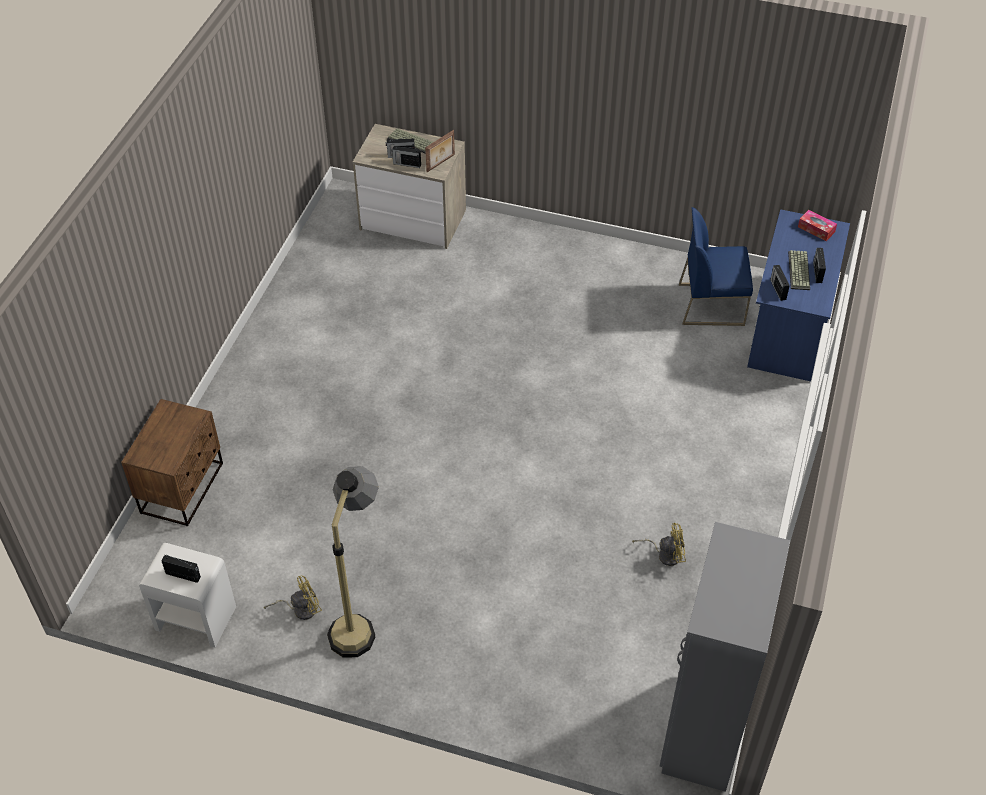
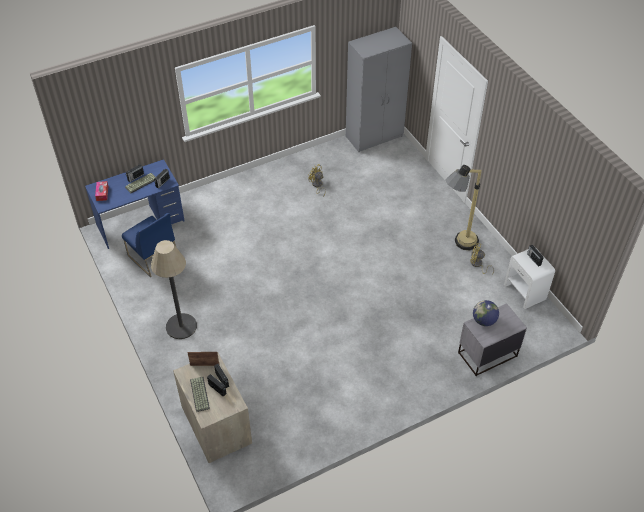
camera: 135 degrees left, 0 degrees up
brown nightstand [121,399,223,527] -> grey nightstand [458,303,527,376]
none -> floor lamp [151,240,197,339]
none -> globe [473,300,499,326]

